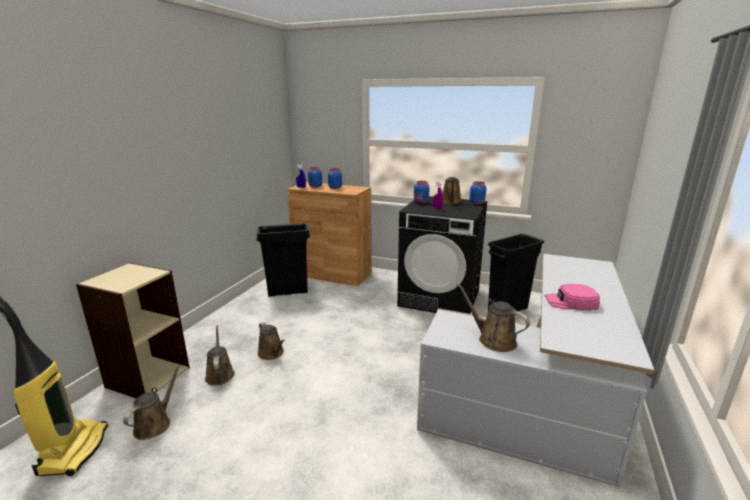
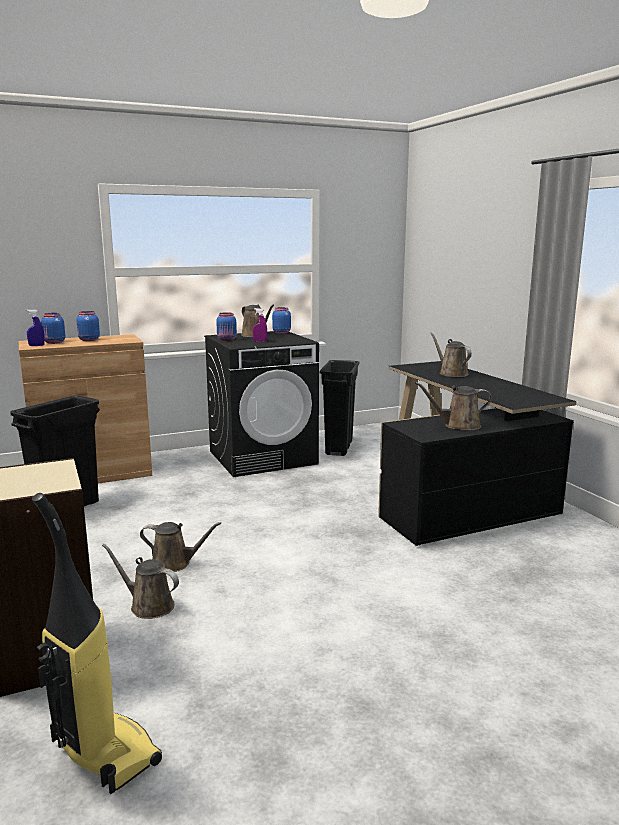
camera: 45 degrees left, 5 degrees down
brown watering can [123,364,181,440] -> brown watering can moved to [430,332,472,377]
white desk [417,254,654,488] -> black desk [378,361,576,546]
pink cap [545,284,600,310] -> none

